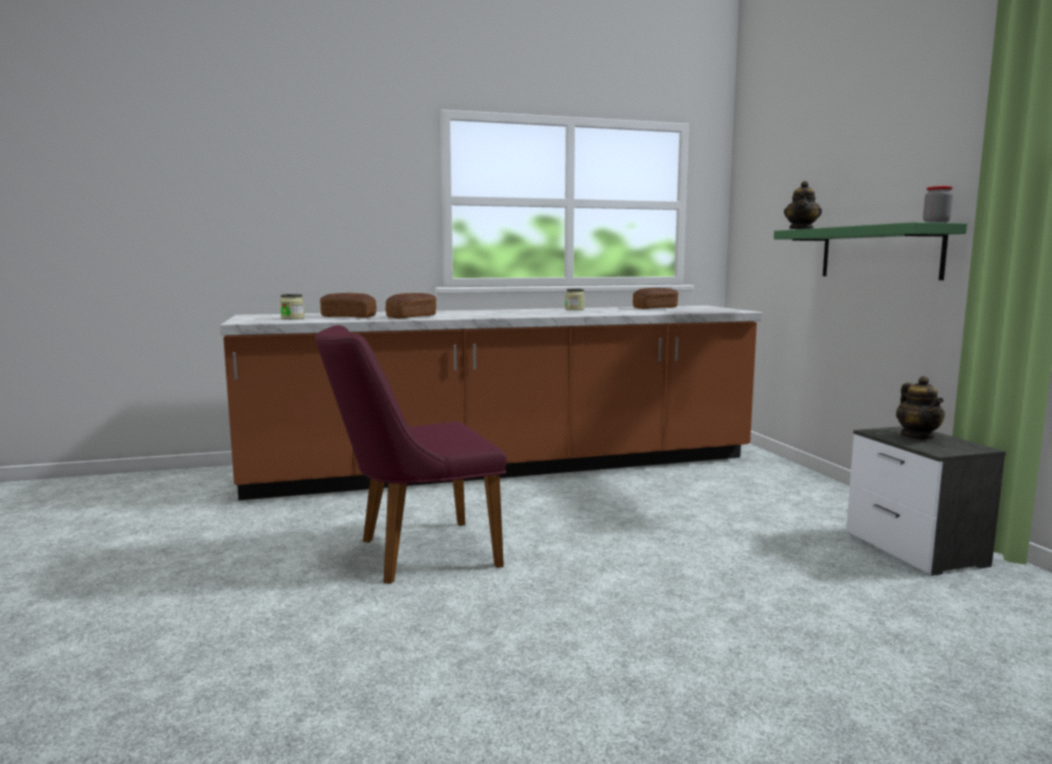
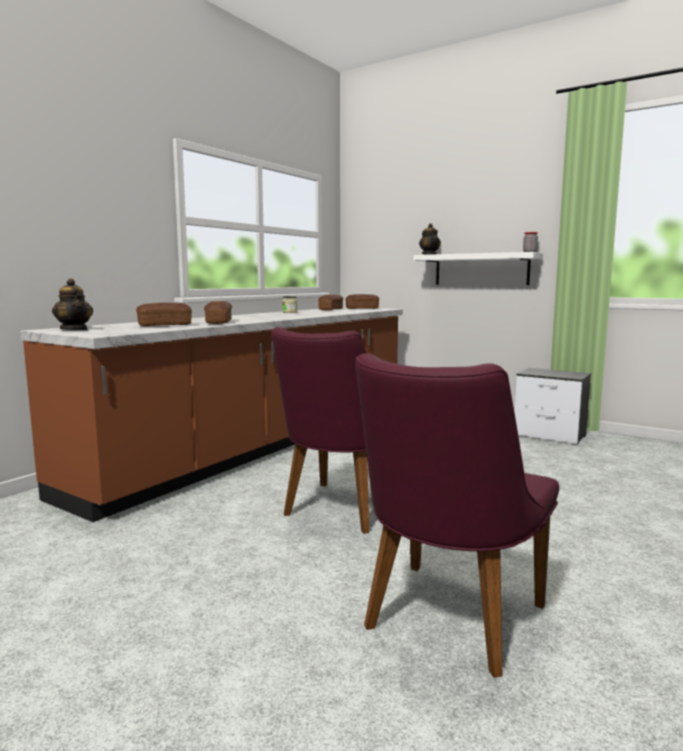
camera: 40 degrees left, 0 degrees up
jar [280,294,305,320] -> none
green shelf [774,222,967,280] -> white shelf [414,252,543,285]
teapot [896,376,945,440] -> teapot moved to [52,278,93,330]
none -> bread [345,294,379,309]
none -> purple chair [355,353,559,678]

